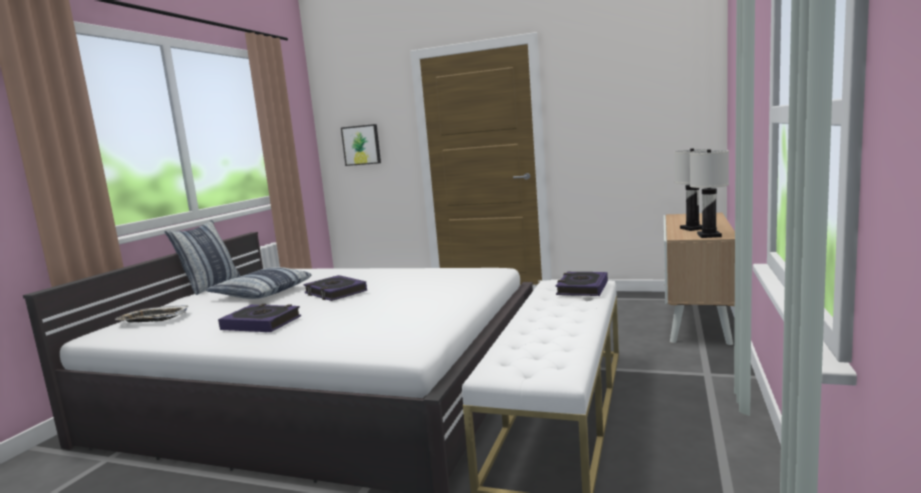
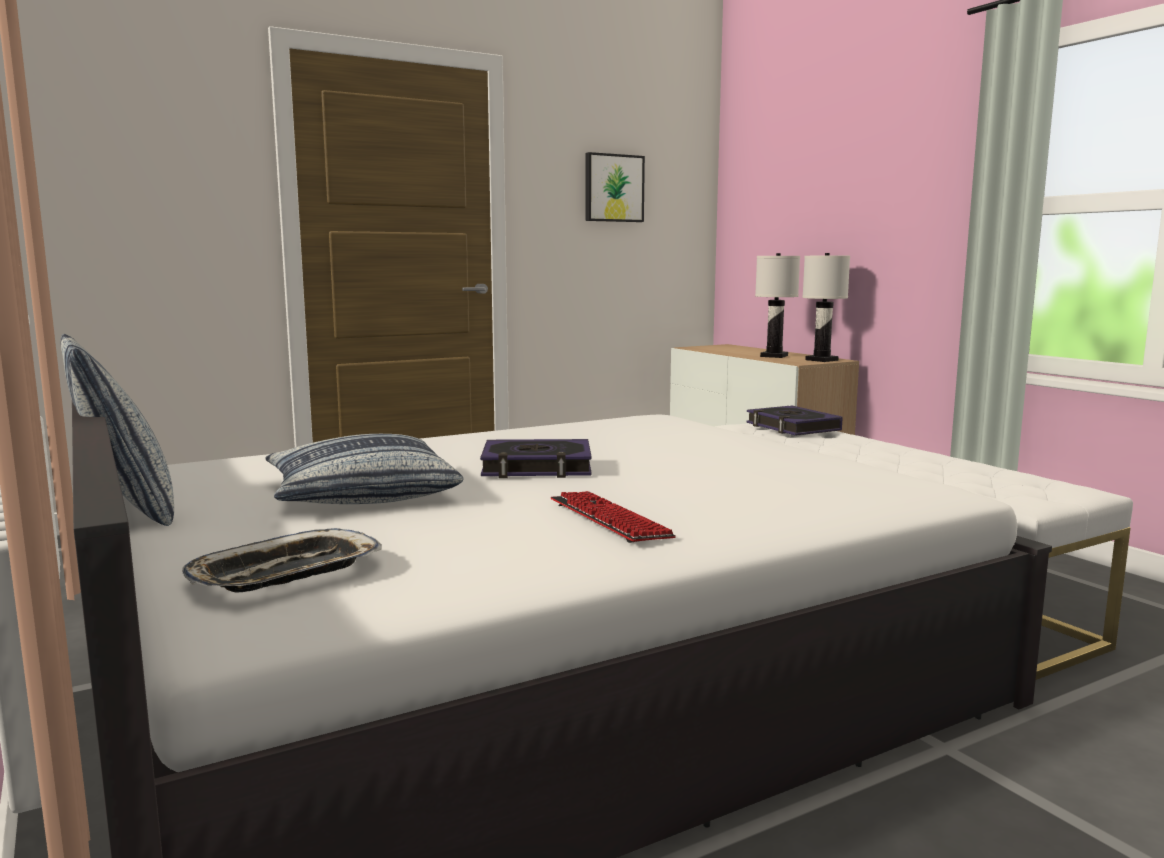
camera: 50 degrees left, 0 degrees up
book [218,304,301,332] -> keyboard [551,491,676,543]
picture [341,124,381,166] -> picture moved to [586,152,645,222]

